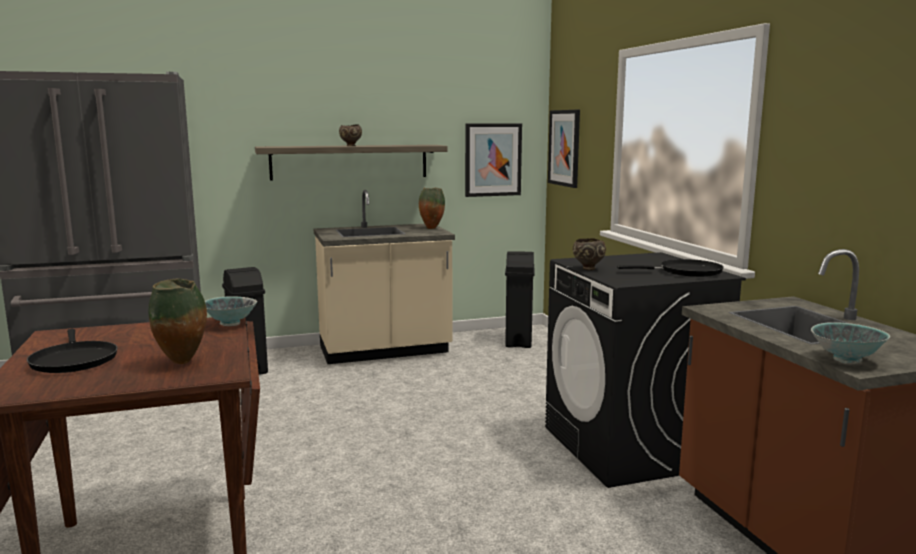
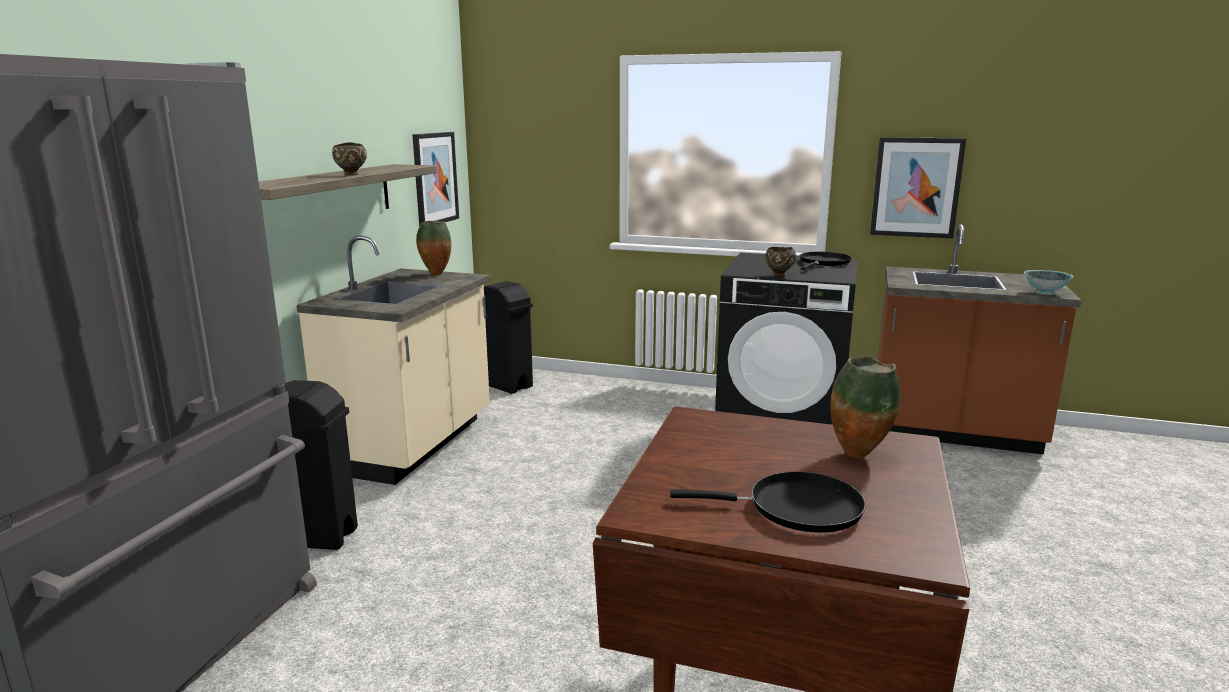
camera: 55 degrees left, 5 degrees up
bowl [205,296,257,326] -> none
picture [548,110,580,188] -> picture moved to [870,137,966,239]

